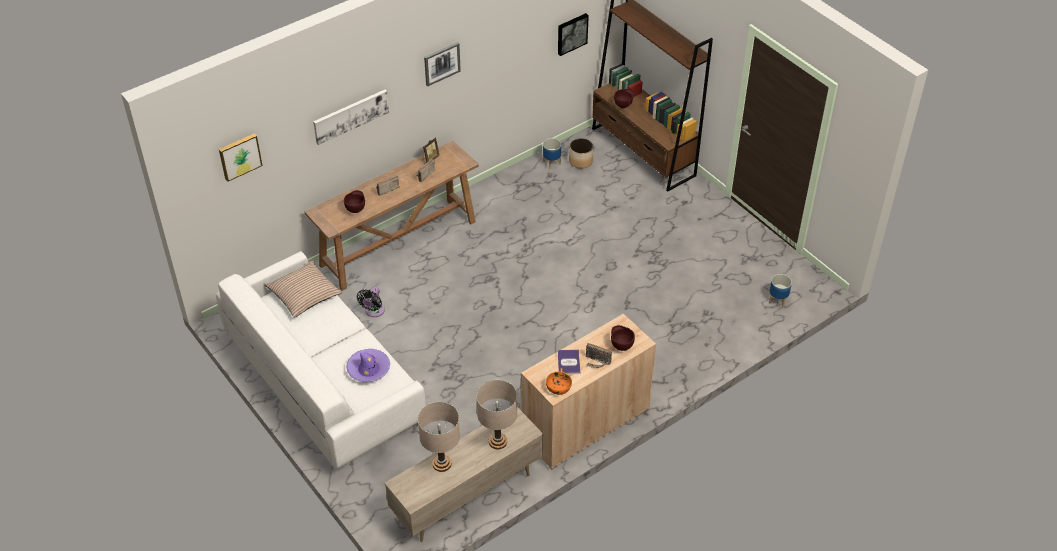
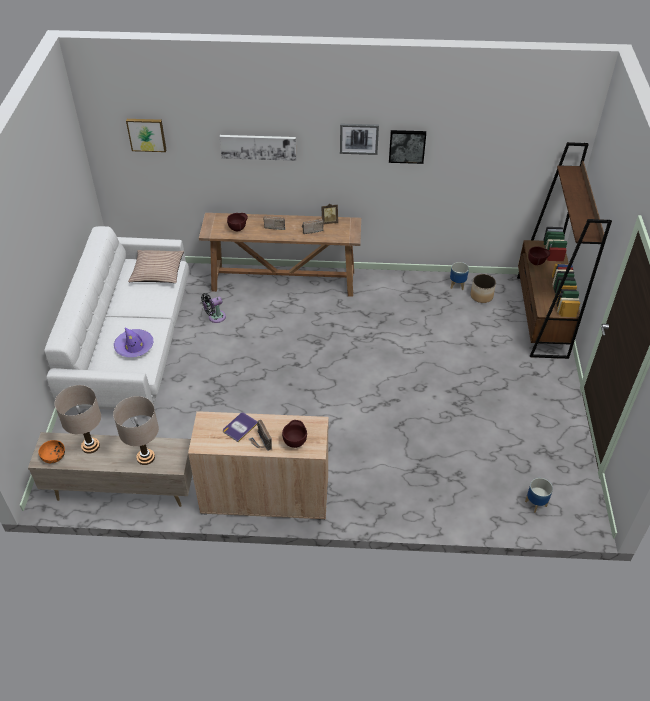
camera: 40 degrees right, 0 degrees up
orange bowl [546,371,572,395] -> orange bowl moved to [38,440,65,463]
picture [558,13,589,56] -> picture moved to [389,130,426,164]

